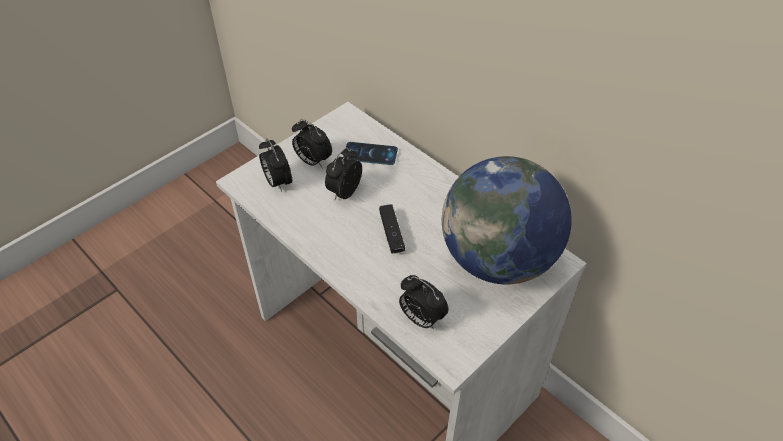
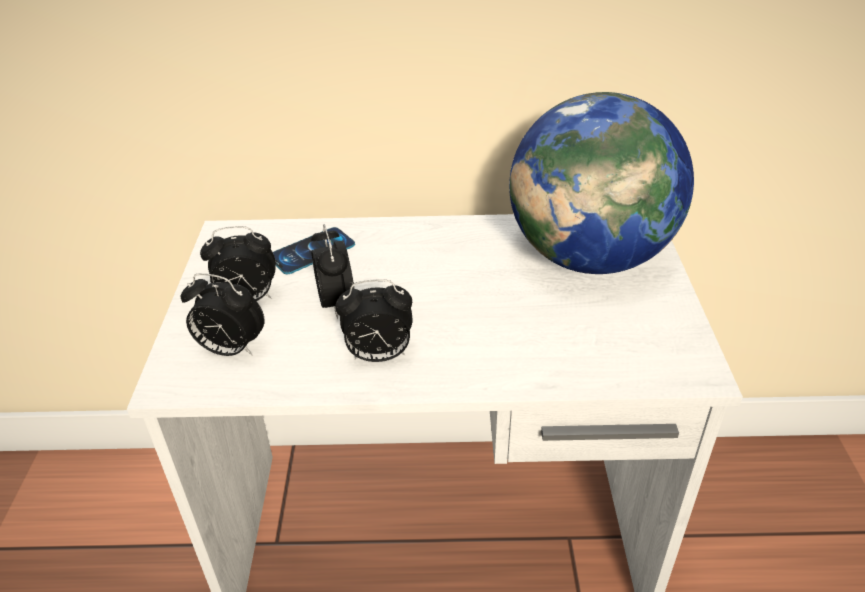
camera: 45 degrees left, 10 degrees down
black game controller [379,204,405,254] -> none
alarm clock [399,275,449,330] -> alarm clock moved to [335,279,412,362]

